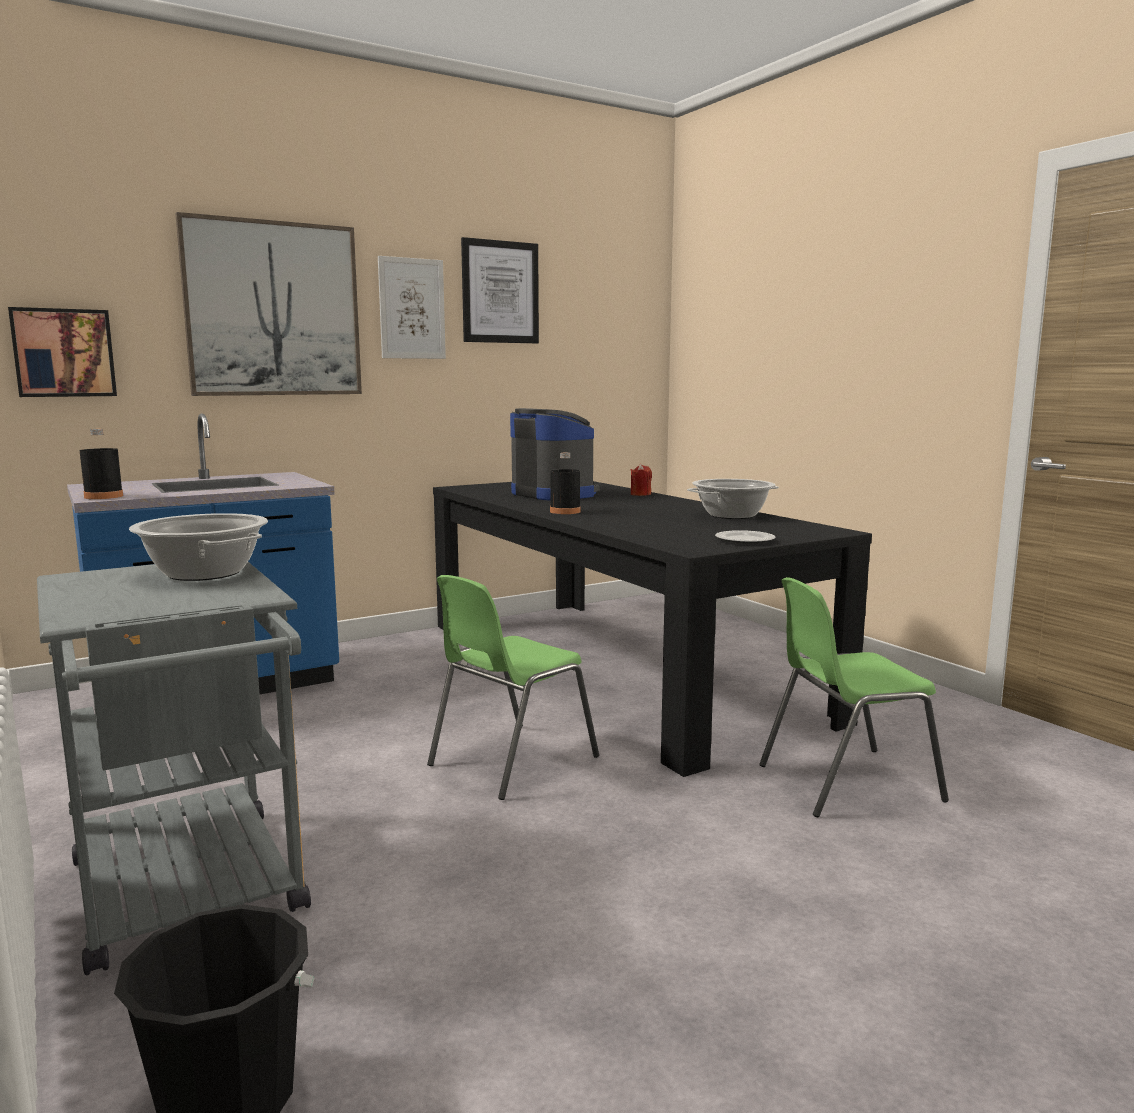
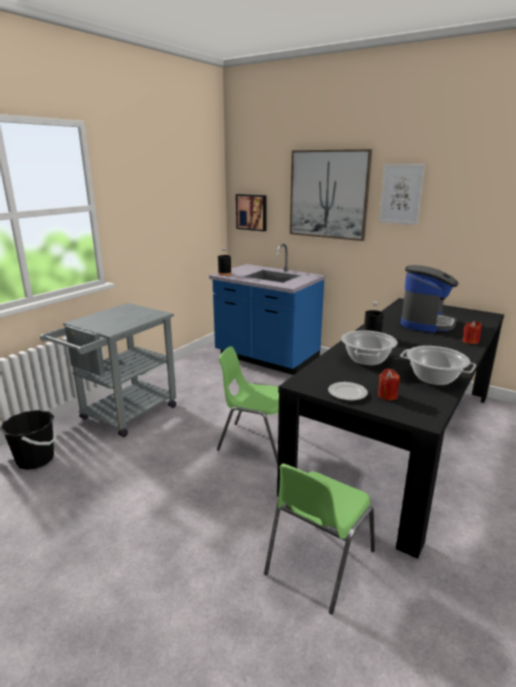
camera: 65 degrees right, 10 degrees up
cooking pot [129,513,268,581] -> cooking pot moved to [341,330,398,366]
picture [461,237,539,343] -> none
green chair [759,577,949,817] -> green chair turned 105 degrees counterclockwise [264,464,375,614]
none -> red candle [378,369,400,400]

